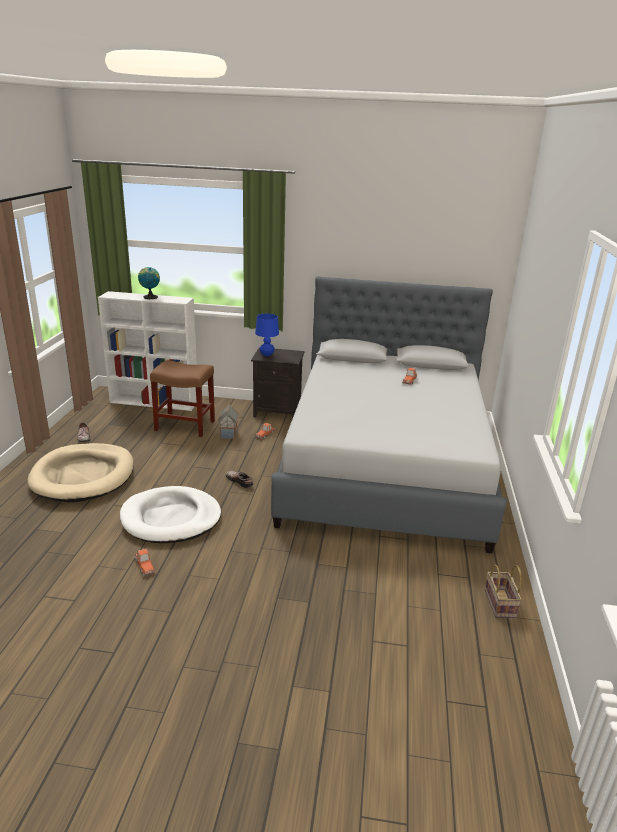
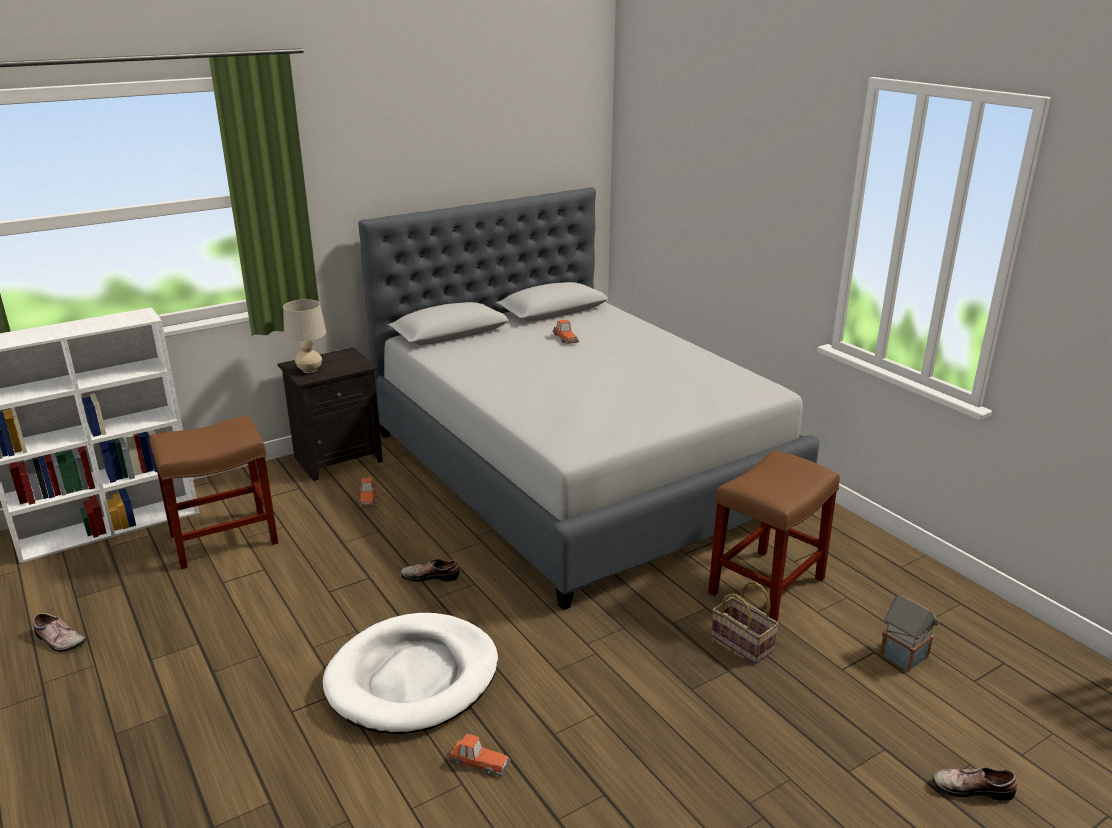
camera: 40 degrees left, 0 degrees up
beige dog bed [27,443,134,502] -> none
globe [138,267,160,299] -> none
toy house [218,404,239,439] -> toy house moved to [879,592,939,672]
blue table lamp [255,314,279,356] -> beige table lamp [283,299,326,373]
basket [485,565,522,618] -> basket moved to [711,581,779,664]
none -> brown stool [708,450,840,622]
none -> shoe [933,767,1017,801]

